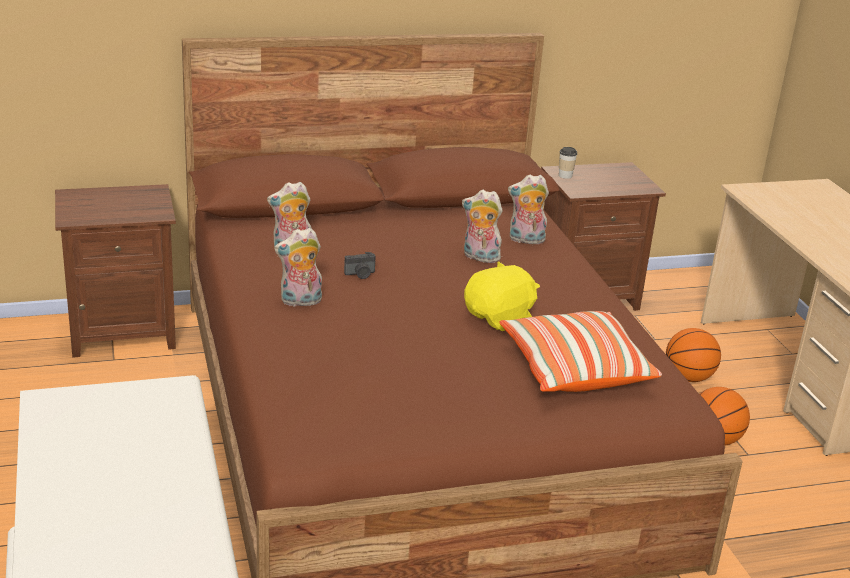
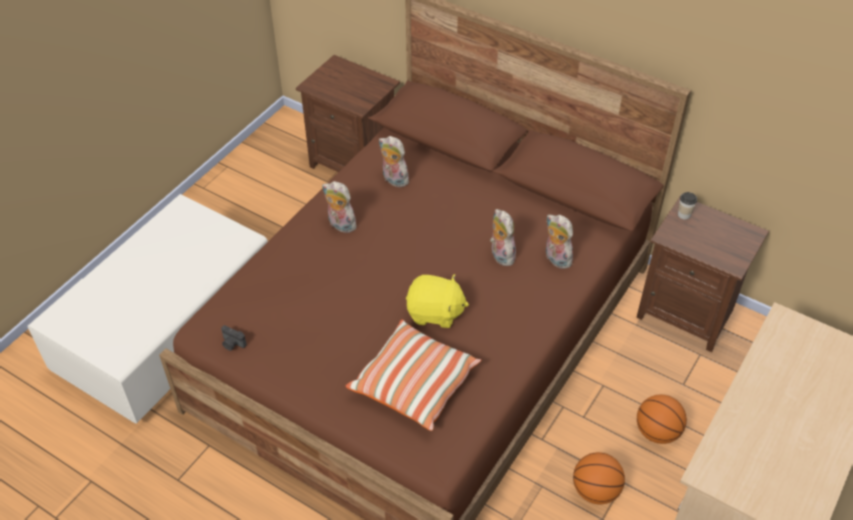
camera: 50 degrees right, 20 degrees up
camera [344,252,376,279] -> camera moved to [221,325,247,351]

